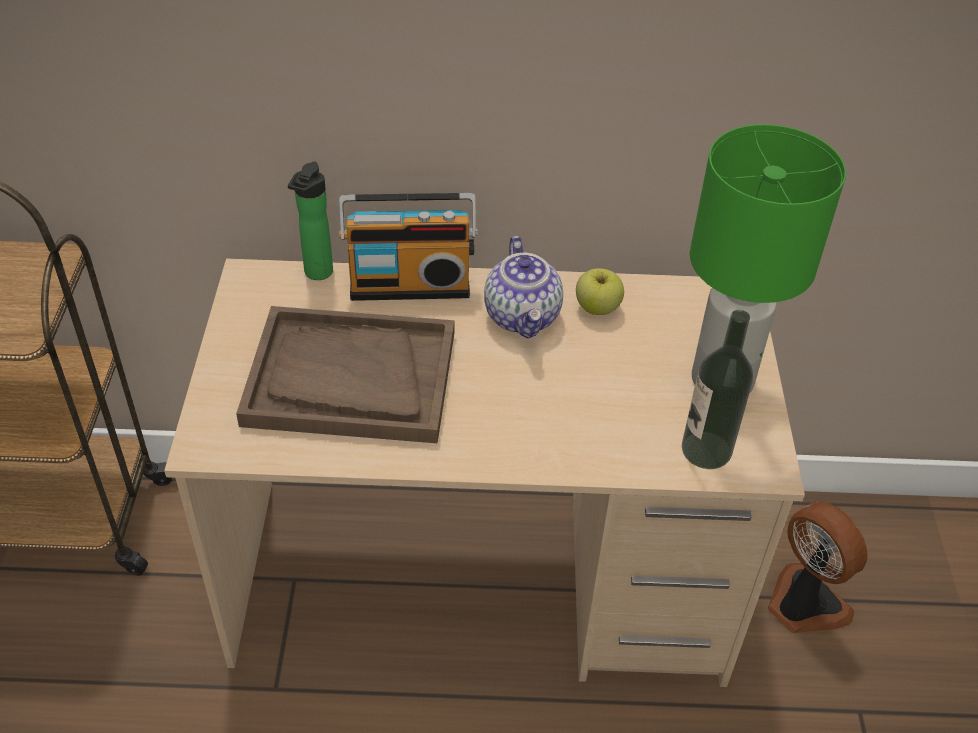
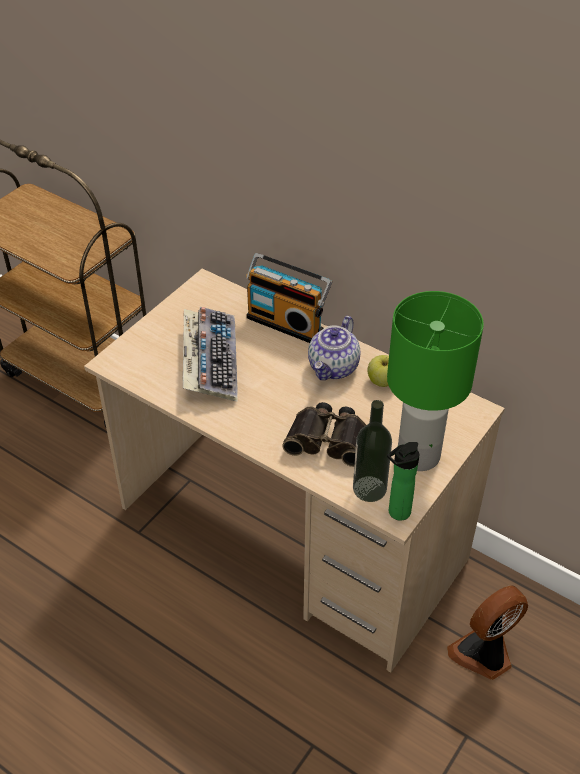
camera: 35 degrees right, 0 degrees up
brown tray [236,306,454,443] -> keyboard [183,307,238,402]
bottle [288,162,333,280] -> bottle moved to [387,442,419,521]
fan [768,501,867,633] -> fan turned 120 degrees counterclockwise [447,585,528,680]
none -> binoculars [283,402,366,467]

